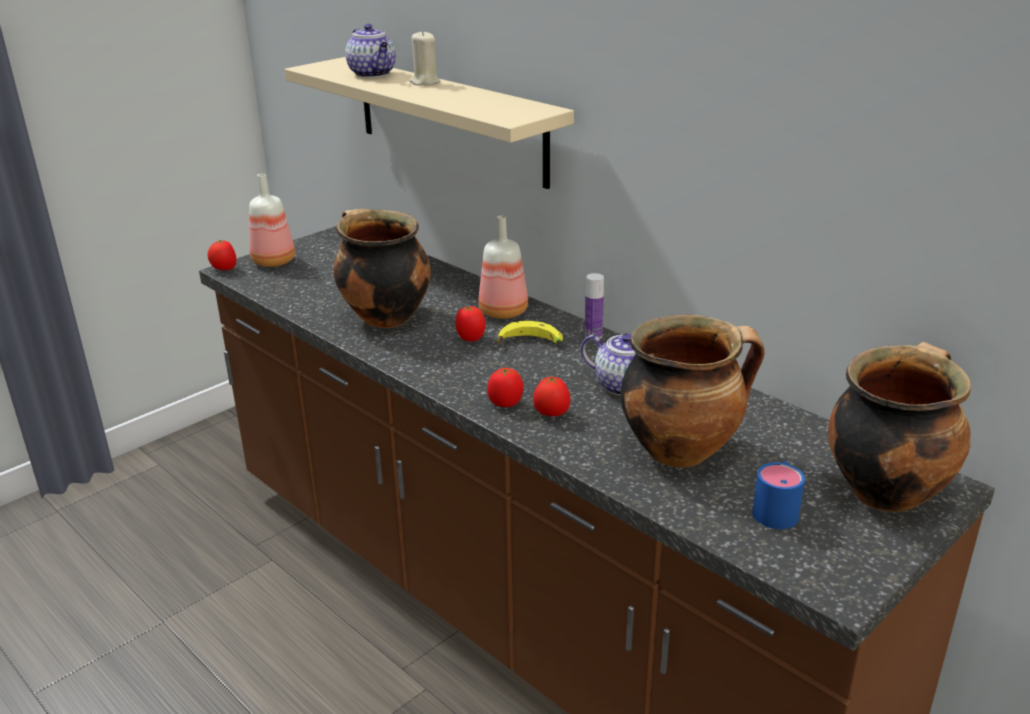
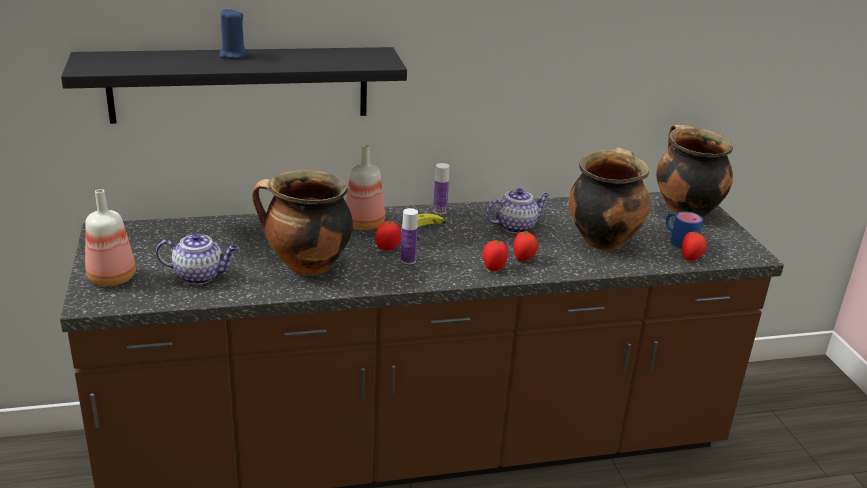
camera: 60 degrees left, 0 degrees up
tomato [208,240,236,270] -> tomato moved to [682,232,707,261]
beige shelf [284,57,574,189] -> black shelf [61,47,407,124]
teapot [345,24,396,78] -> teapot moved to [156,233,238,284]
beige candle [410,31,441,86] -> blue candle [219,9,247,59]
none -> bottle [401,208,418,264]

